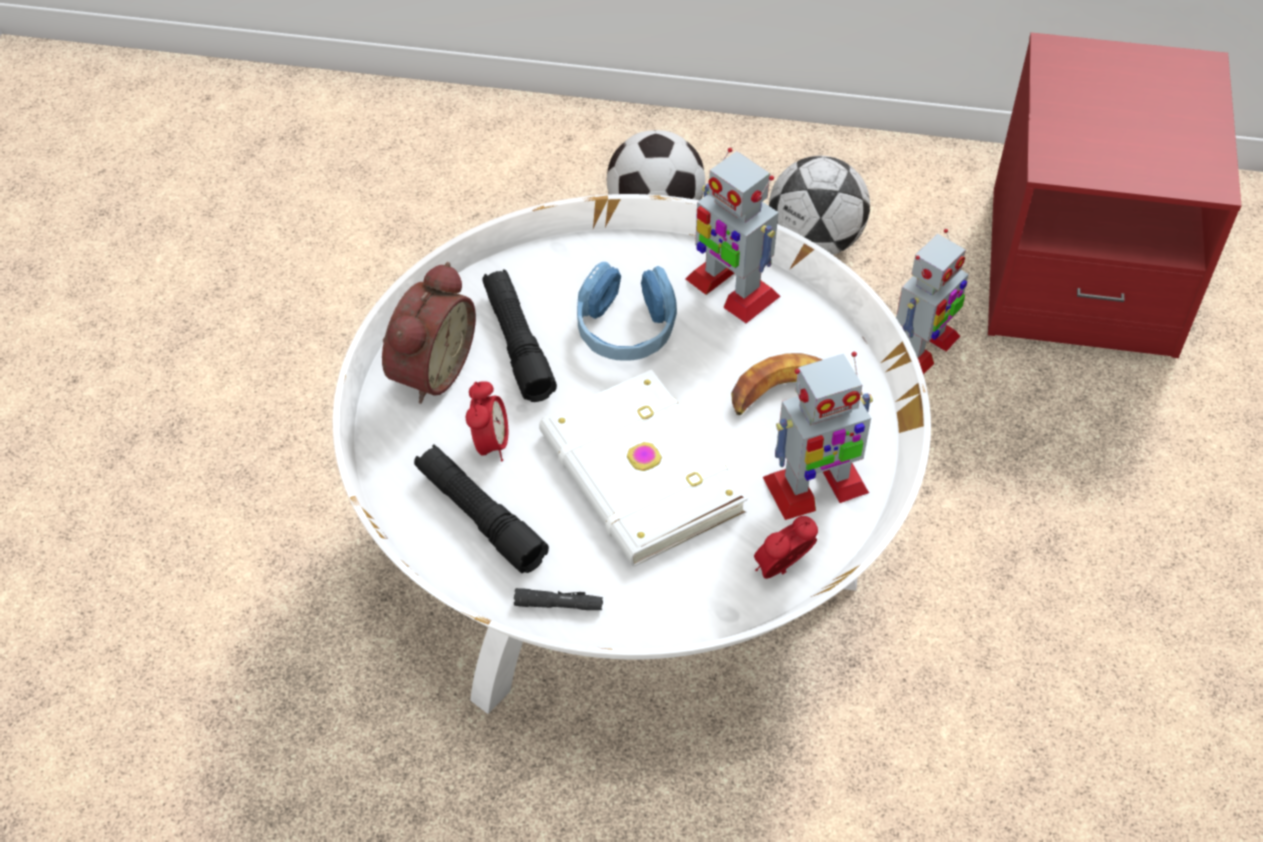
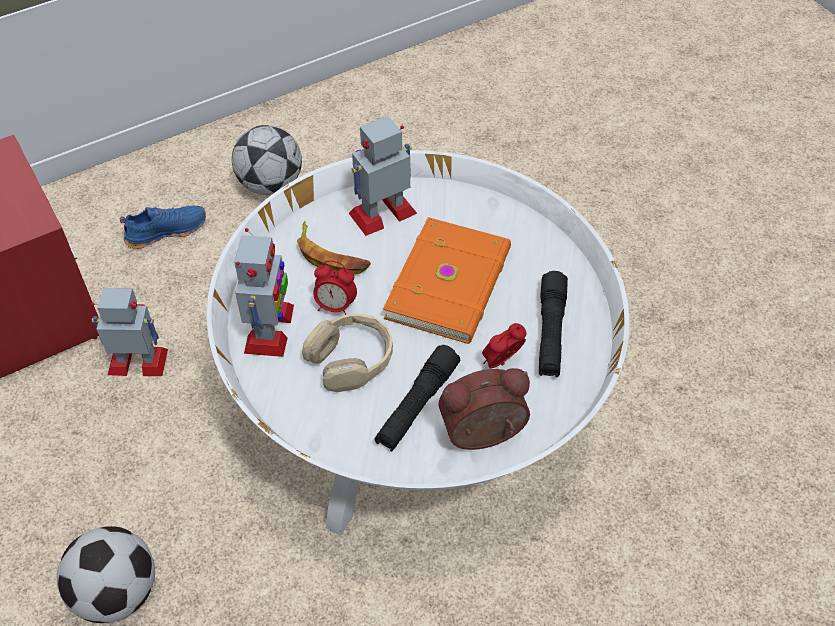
camera: 130 degrees left, 0 degrees up
black flashlight [514,588,603,610] -> none
white book [539,369,748,567] -> orange book [383,217,511,344]
blue headphones [577,262,677,361] -> beige headphones [302,313,393,392]
alarm clock [754,516,818,579] -> alarm clock moved to [313,260,357,315]
toy robot [763,352,873,520] -> toy robot turned 60 degrees counterclockwise [349,116,417,236]
football [769,156,870,255] -> football moved to [232,125,302,195]
none -> blue shoe [119,206,206,249]

